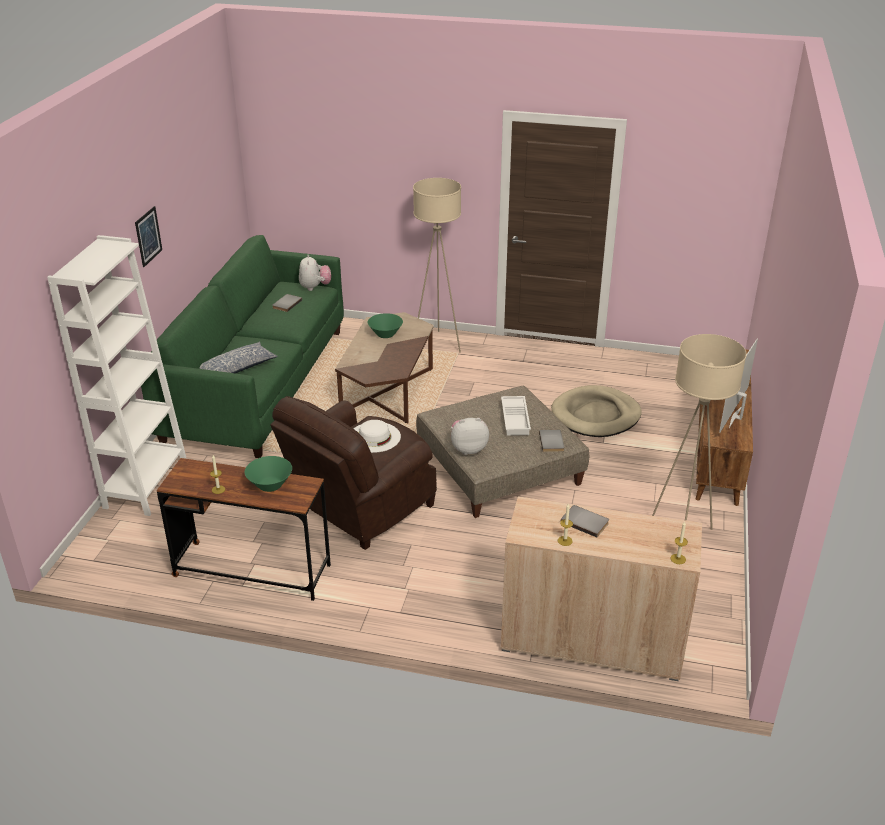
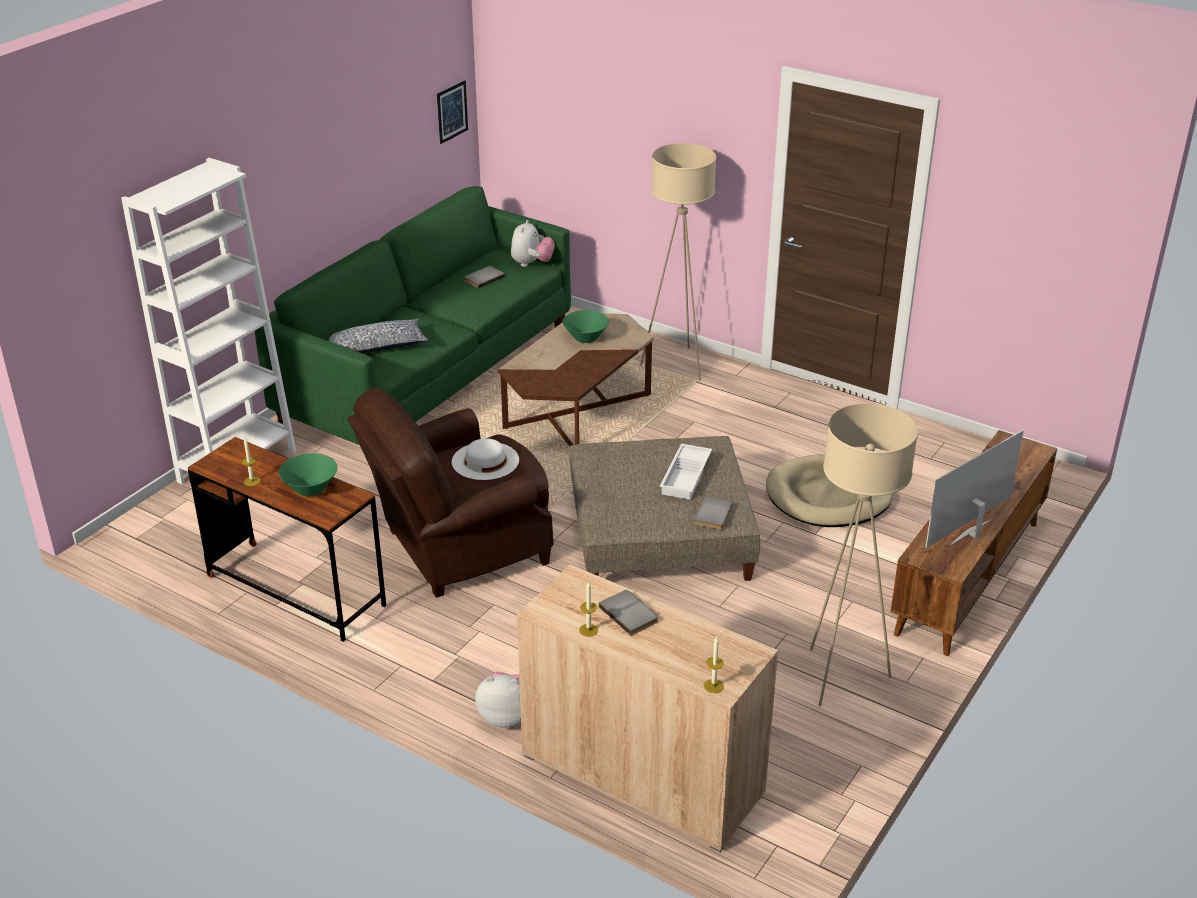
camera: 20 degrees right, 0 degrees up
picture [135,206,162,267] -> picture moved to [437,80,468,144]
plush toy [451,418,489,455] -> plush toy moved to [475,672,521,728]

